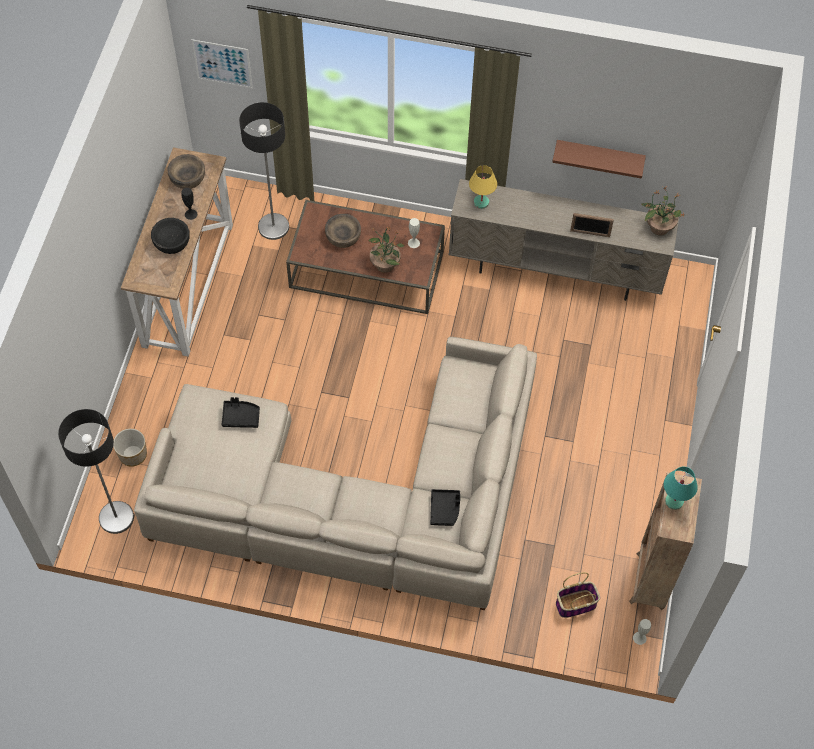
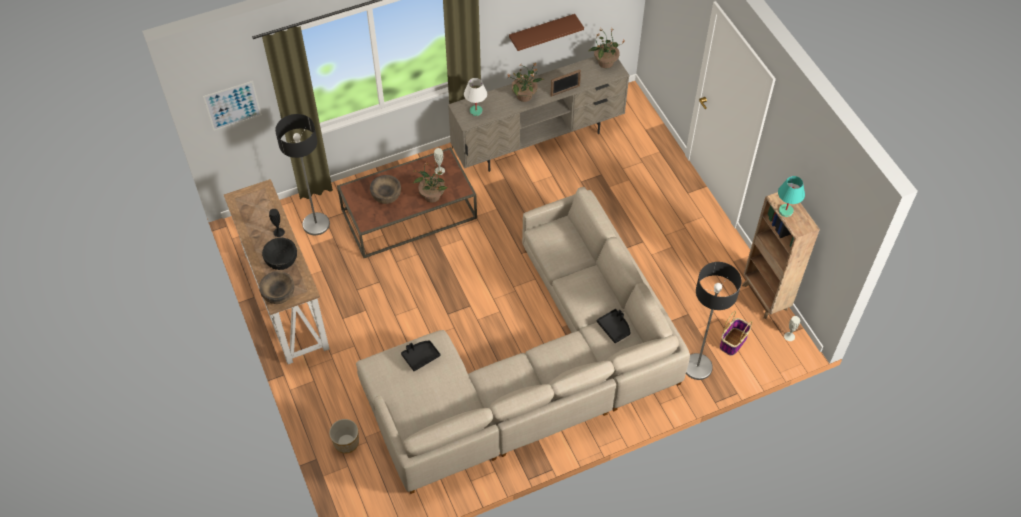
camera: 35 degrees left, 5 degrees down
floor lamp [58,409,134,534] -> floor lamp moved to [686,262,742,380]
brown bowl [167,154,205,189] -> brown bowl moved to [259,271,295,304]
yellow table lamp [469,165,497,209] -> white table lamp [464,78,487,116]
none -> potted plant [508,63,544,102]

